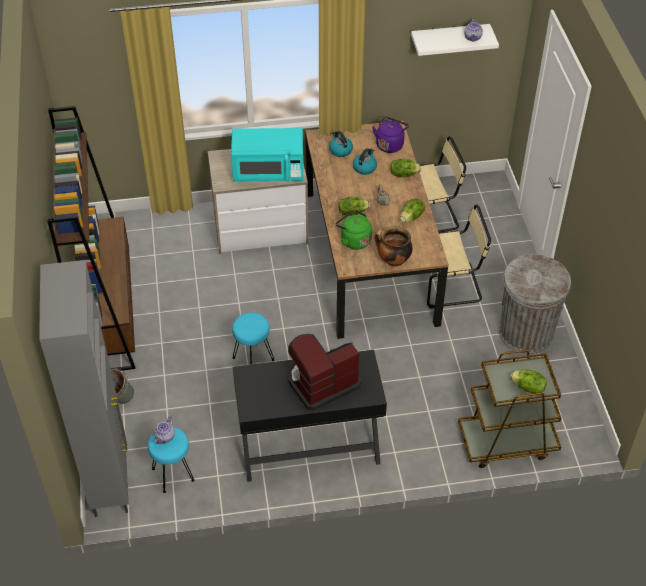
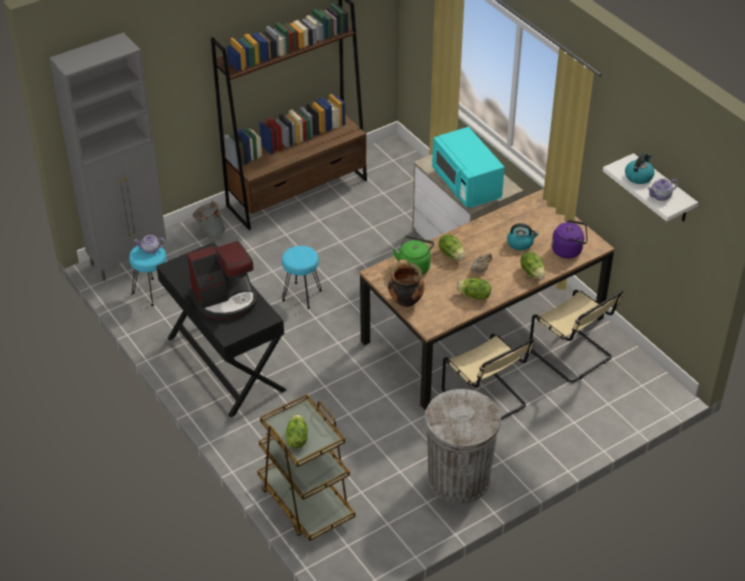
camera: 65 degrees right, 5 degrees down
coffee machine [288,334,361,411] -> coffee machine turned 120 degrees clockwise [187,241,257,319]
kettle [329,131,353,157] -> kettle moved to [625,153,654,184]

